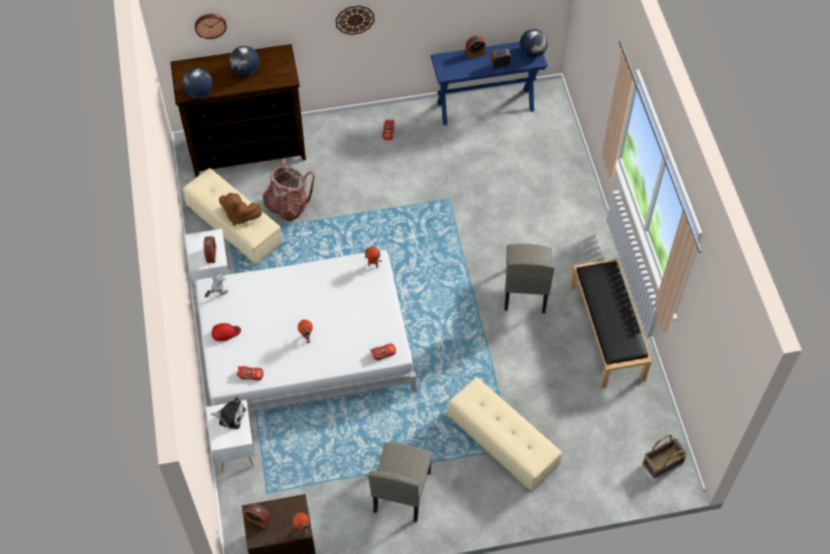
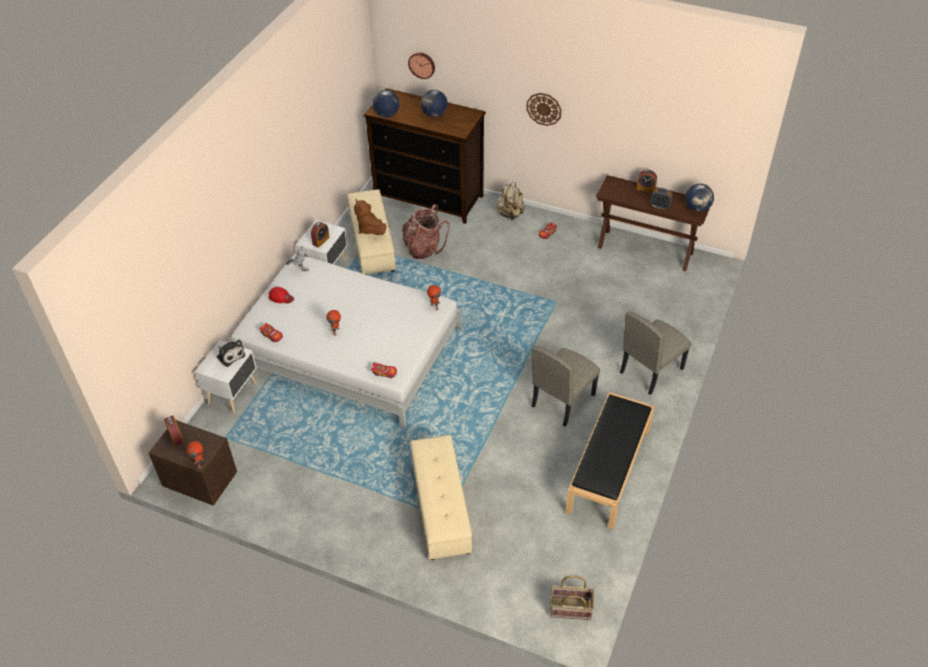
camera: 35 degrees right, 10 degrees down
beige chair [368,442,433,522] -> beige chair moved to [620,312,691,395]
blue console table [430,42,548,125] -> brown console table [596,175,710,271]
none -> beige backpack [497,182,525,220]

